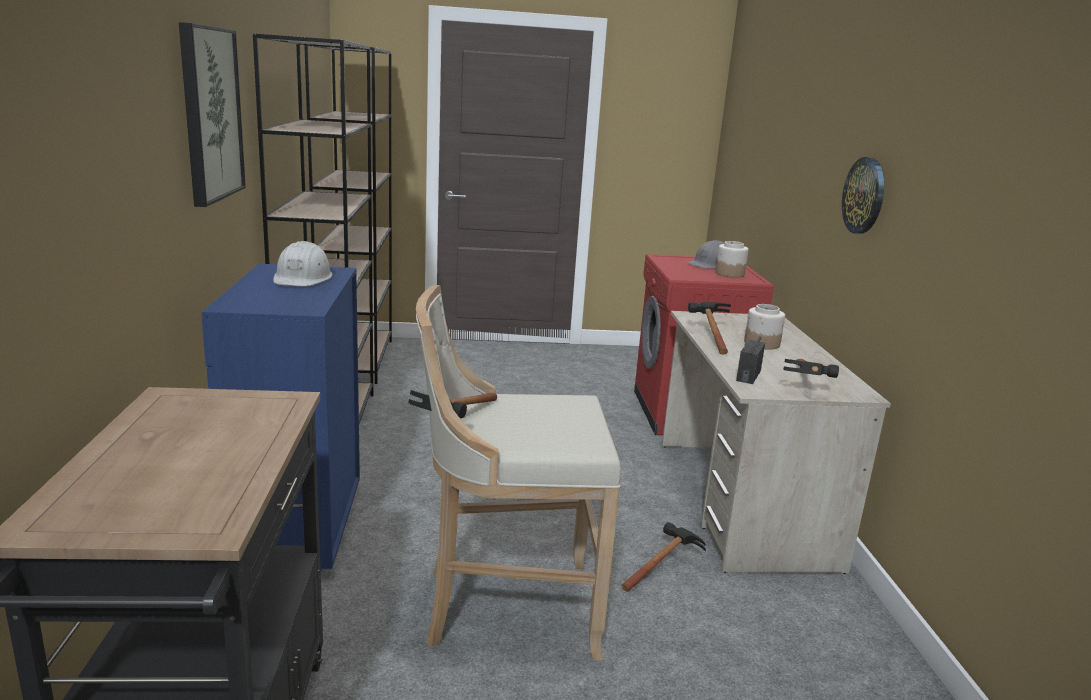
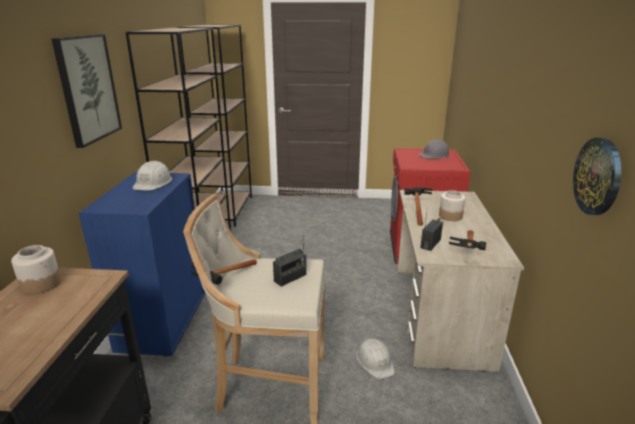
camera: 10 degrees right, 5 degrees up
hammer [622,522,706,592] -> white hard hat [356,339,395,379]
jar [715,241,749,278] -> jar moved to [11,245,61,294]
wall clock [842,157,884,234] -> wall clock moved to [573,138,622,215]
none -> radio [273,232,307,287]

